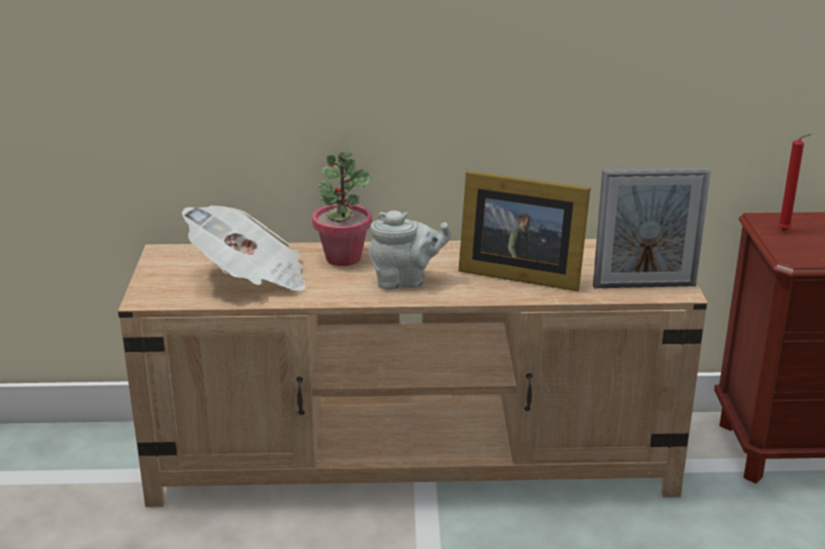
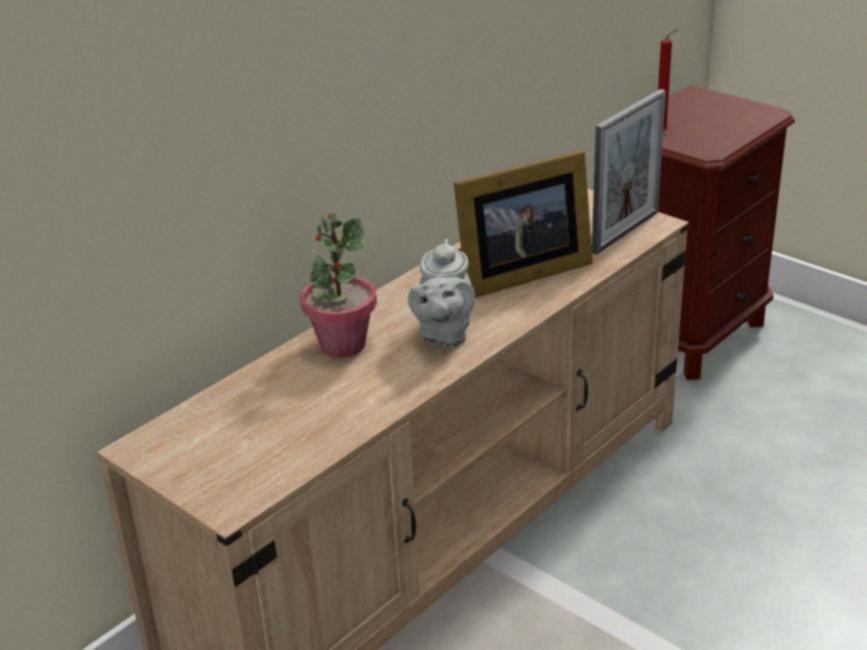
camera: 45 degrees left, 5 degrees up
newspaper [182,206,306,291] -> none
grey teapot [368,211,452,290] -> grey teapot turned 150 degrees clockwise [408,239,475,347]

